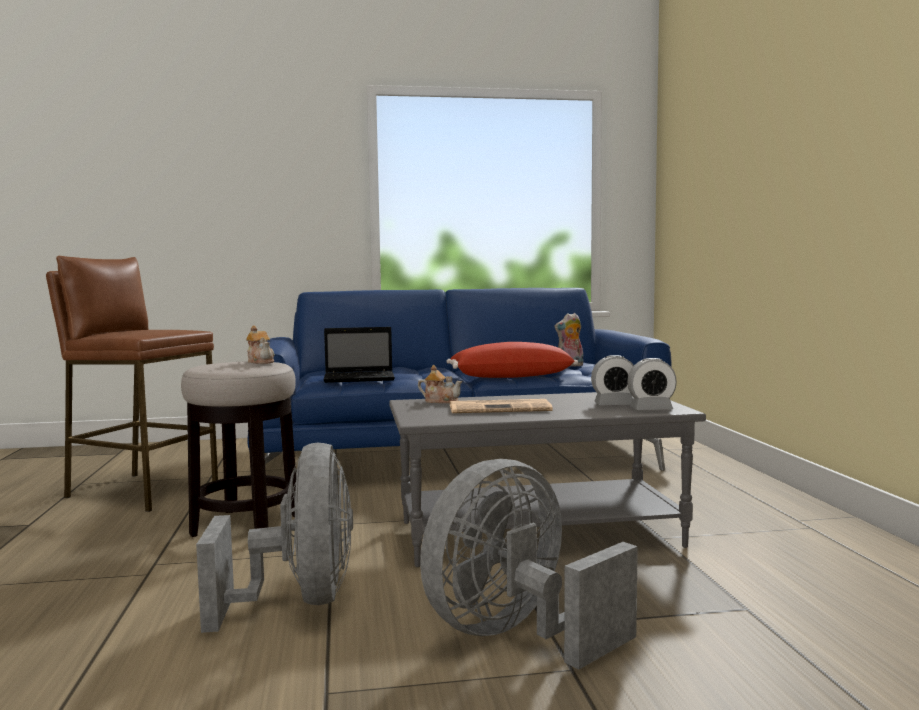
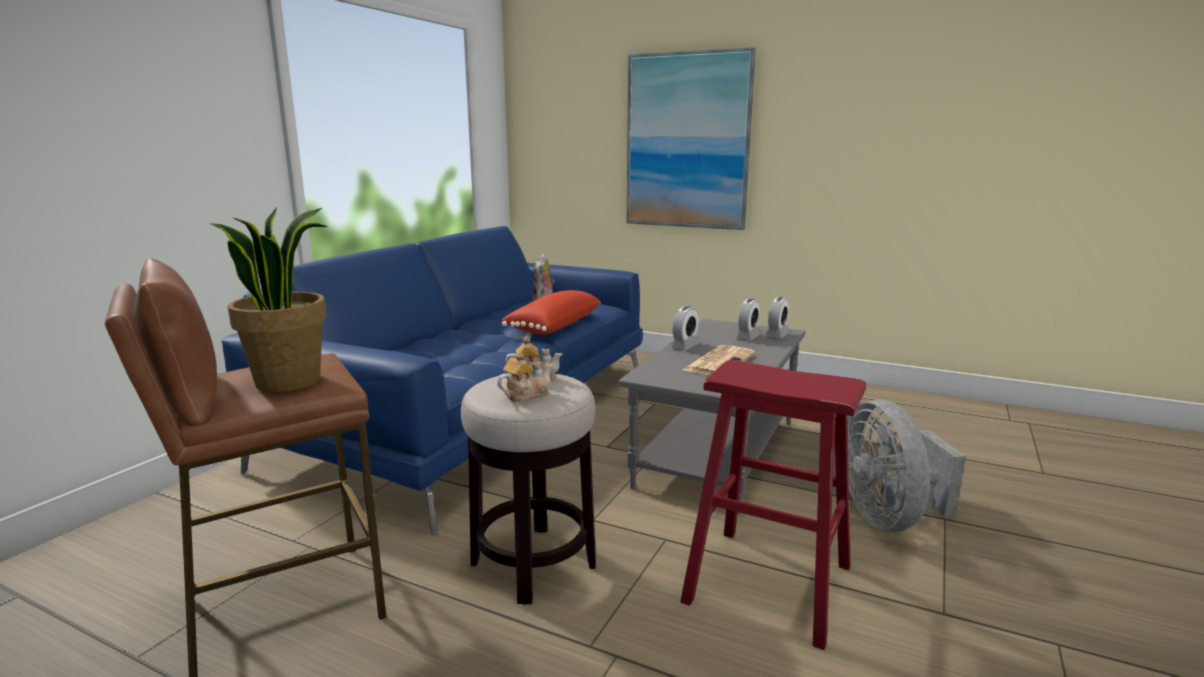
camera: 55 degrees left, 10 degrees up
grey fan [196,443,353,633] -> red stool [680,360,866,650]
laptop [324,327,395,383] -> none
teapot [418,365,462,404] -> teapot moved to [497,352,552,402]
none -> potted plant [209,207,328,392]
none -> picture [627,47,756,230]
none -> alarm clock [670,306,699,350]

